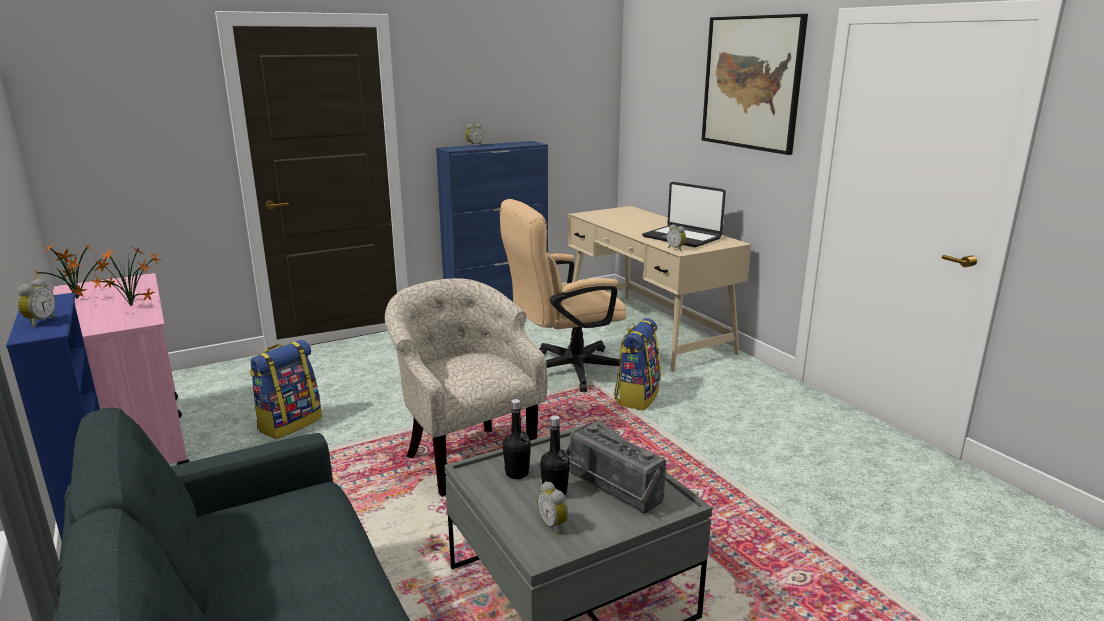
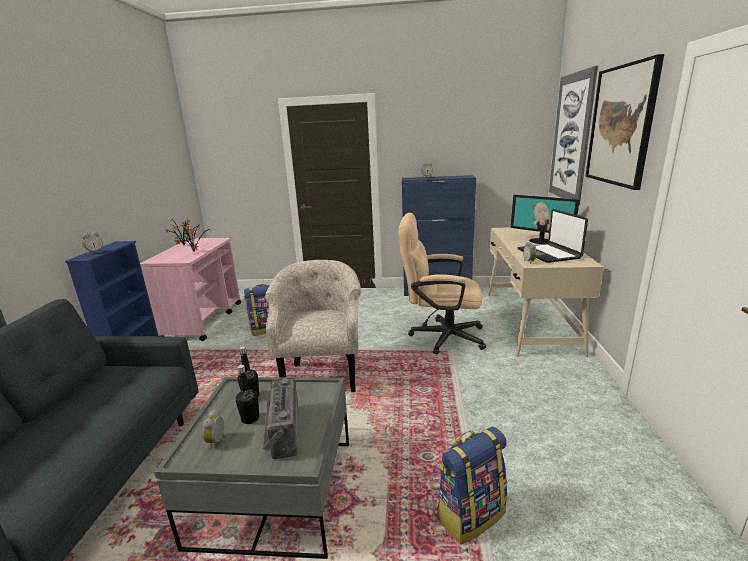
camera: 35 degrees right, 0 degrees up
backpack [614,318,661,411] -> backpack moved to [437,427,507,545]
none -> monitor [511,195,580,244]
none -> picture [549,66,598,205]

